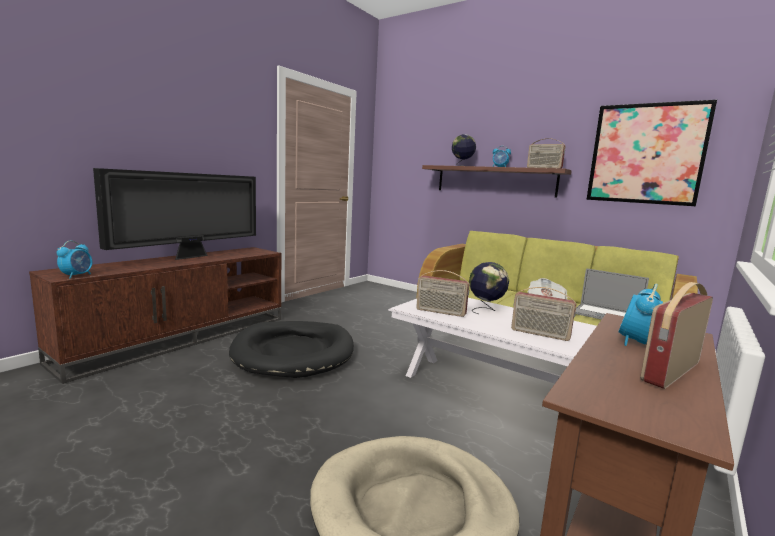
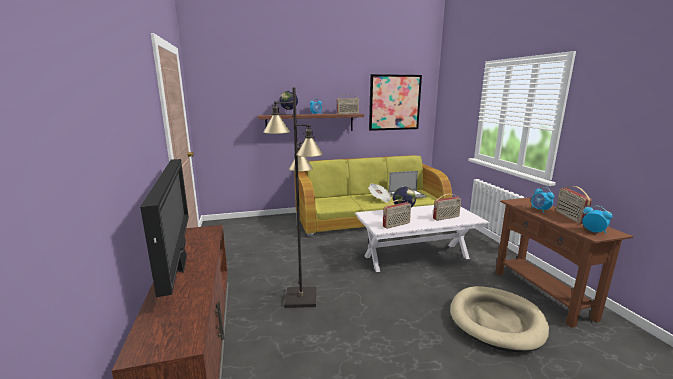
camera: 50 degrees left, 5 degrees up
alarm clock [57,241,92,279] -> alarm clock moved to [582,206,612,234]
black dog bed [229,321,354,378] -> black floor lamp [263,87,323,308]

